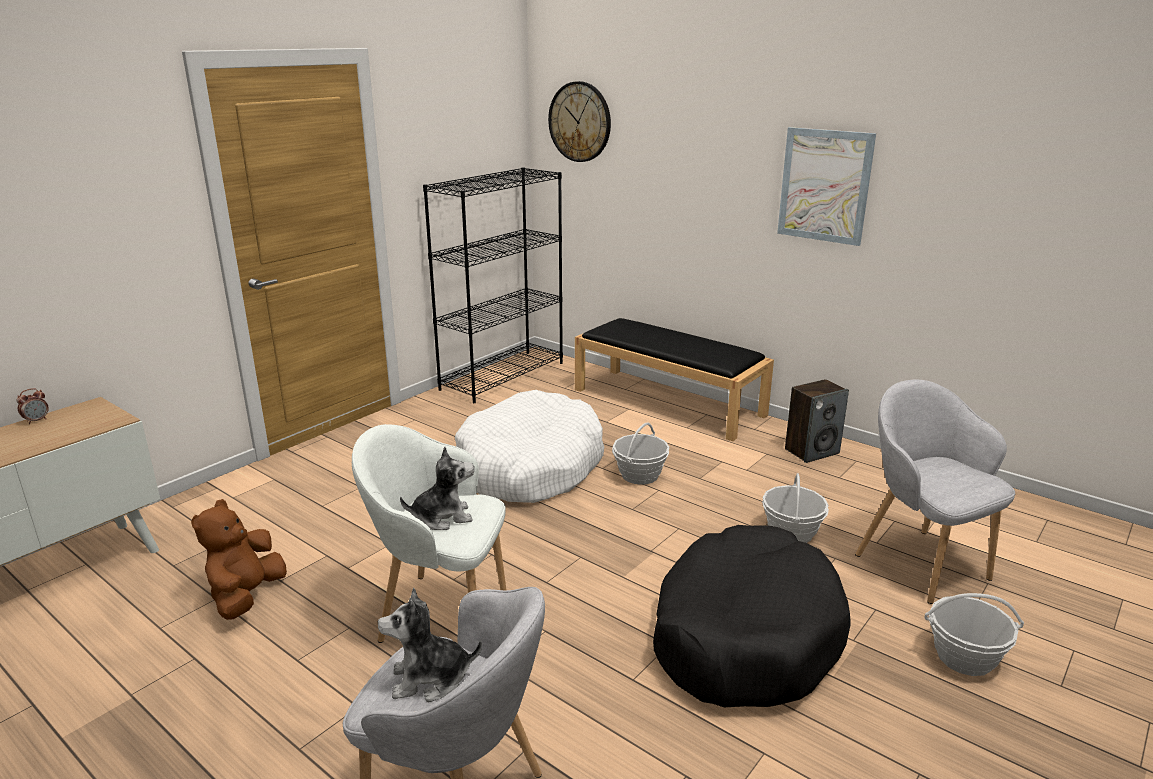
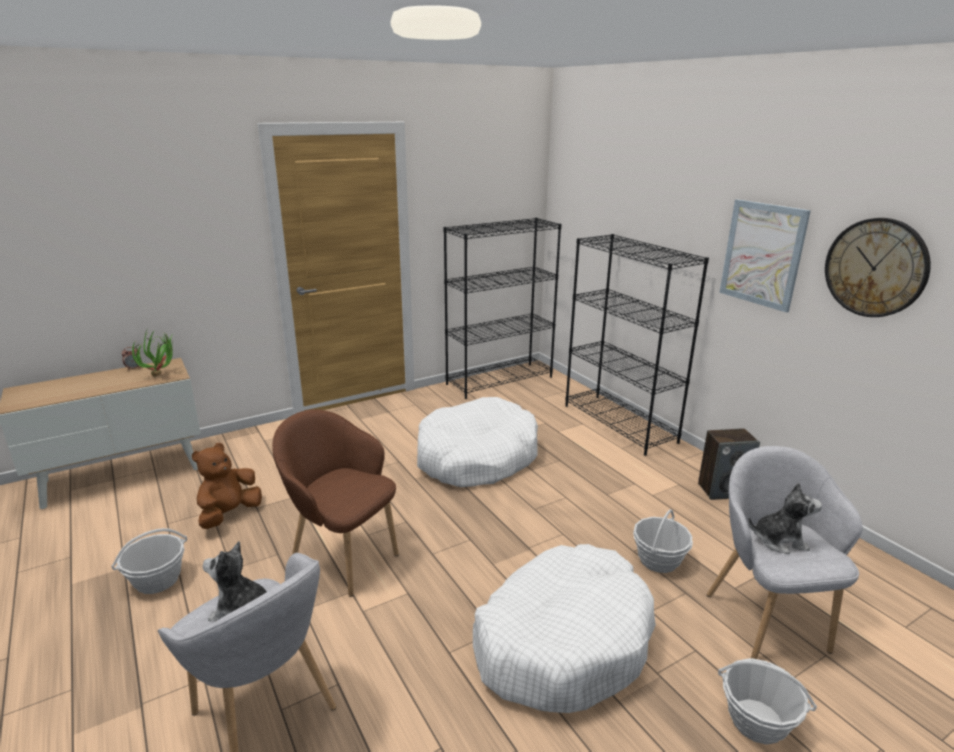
camera: 20 degrees right, 0 degrees up
white armchair [352,424,506,643] -> brown armchair [272,409,399,597]
plush toy [400,447,474,530] -> plush toy moved to [748,482,822,554]
wall clock [548,81,611,162] -> wall clock moved to [825,218,931,317]
black bench [575,318,774,441] -> black bookcase [565,234,709,456]
basket [612,422,670,485] -> basket moved to [111,528,187,594]
black dog bed [653,525,851,708] -> white dog bed [473,544,656,713]
none -> potted plant [132,330,174,376]

